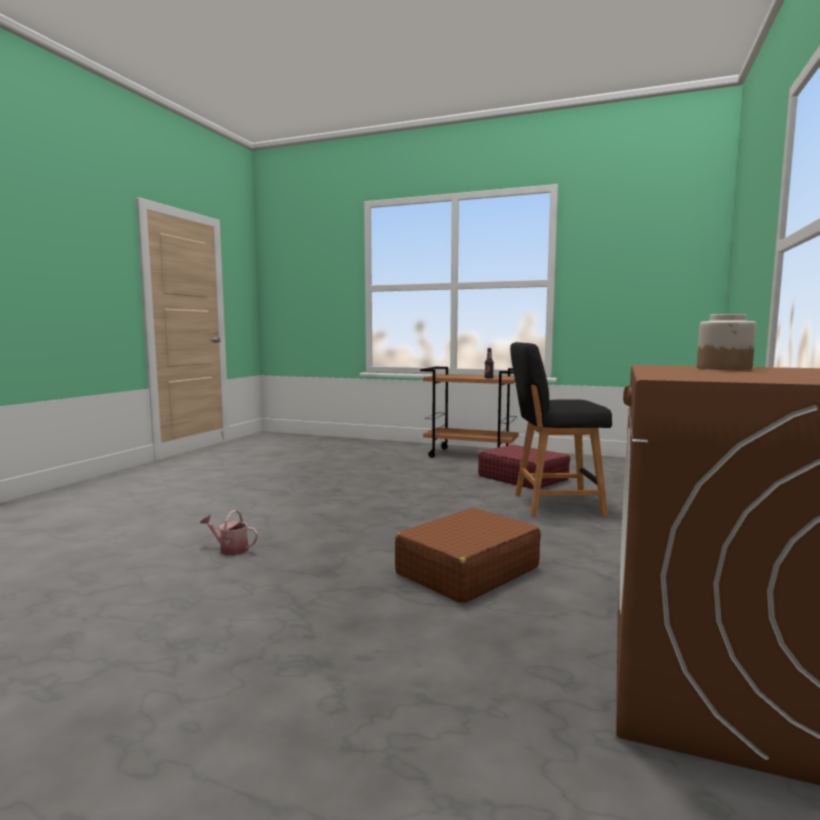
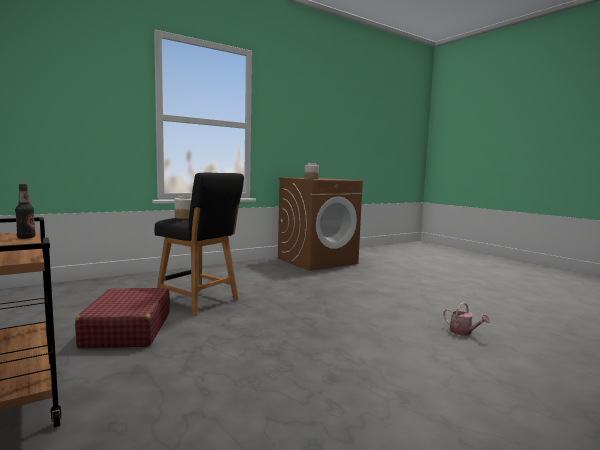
camera: 145 degrees left, 0 degrees up
brown suitcase [395,508,541,604] -> none
none -> jar [175,195,192,219]

